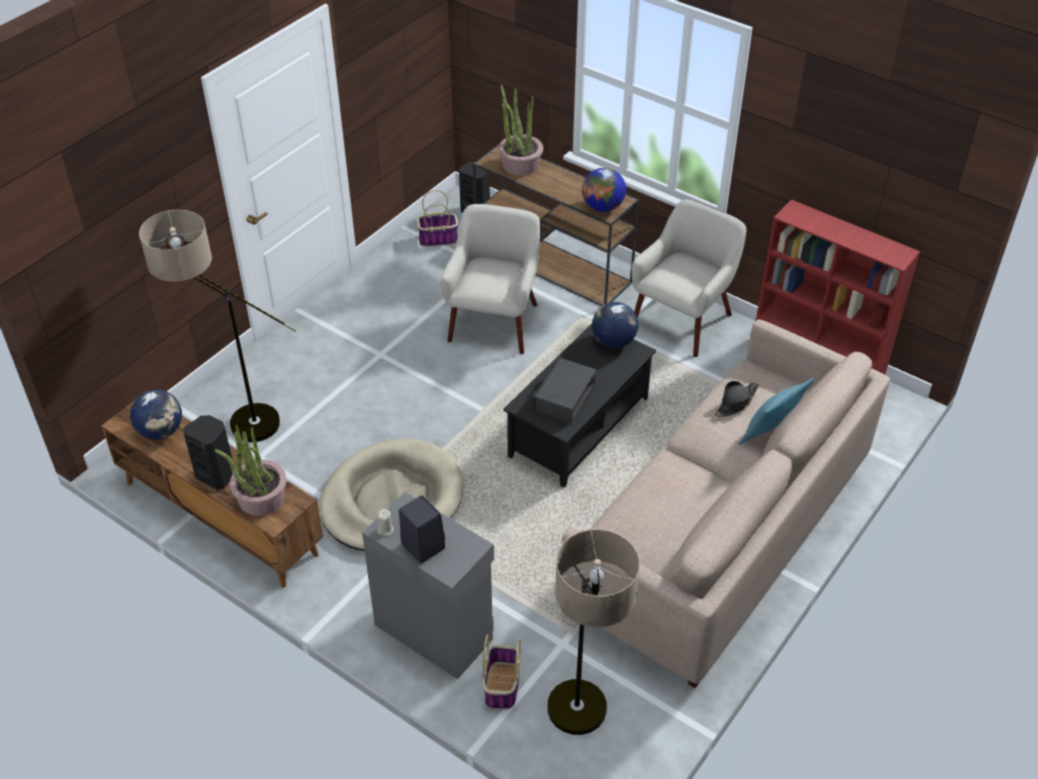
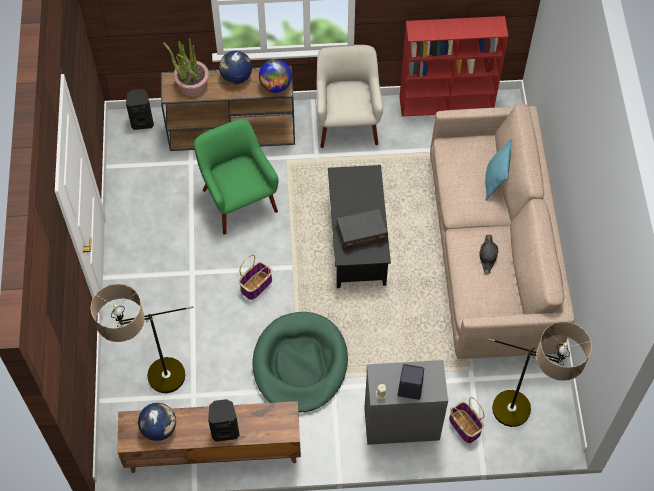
camera: 40 degrees left, 15 degrees up
potted plant [214,425,287,516] -> none
beige dog bed [319,438,464,551] -> green dog bed [253,312,348,413]
basket [417,190,458,247] -> basket moved to [239,255,272,300]
beige armchair [441,204,540,354] -> green armchair [194,119,279,235]
radio [532,356,597,424] -> radio turned 90 degrees counterclockwise [337,209,388,251]
globe [592,302,638,348] -> globe moved to [219,51,252,84]
black hat [714,381,759,418] -> black hat moved to [480,235,498,274]

